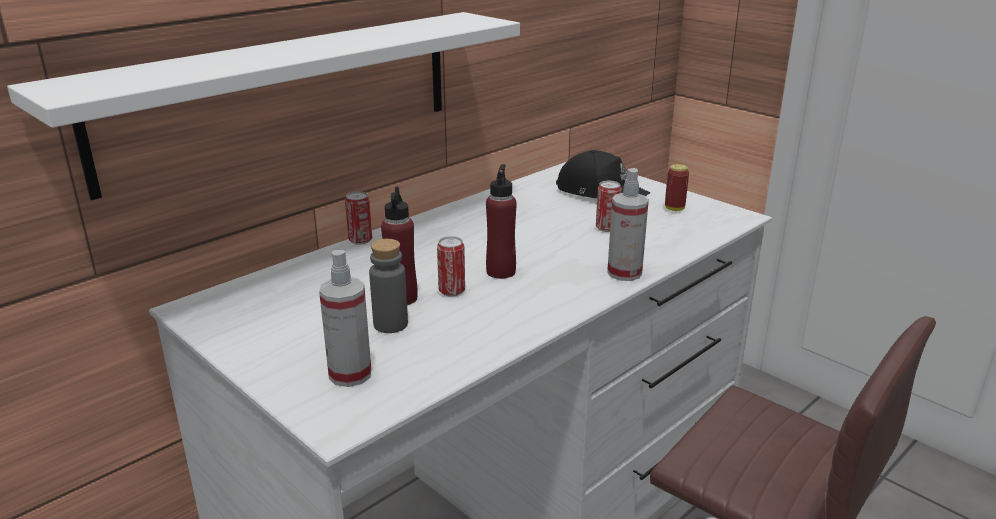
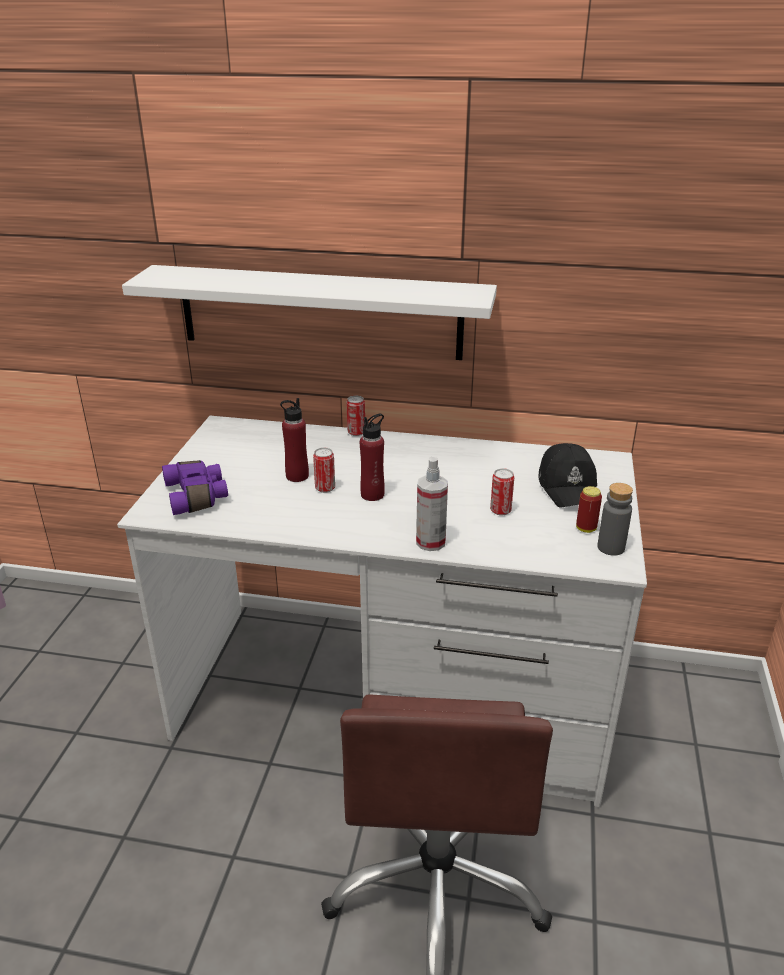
camera: 55 degrees right, 5 degrees up
spray bottle [319,250,371,387] -> purple binoculars [162,460,228,515]
grey bottle [369,239,408,333] -> grey bottle moved to [597,483,633,556]

